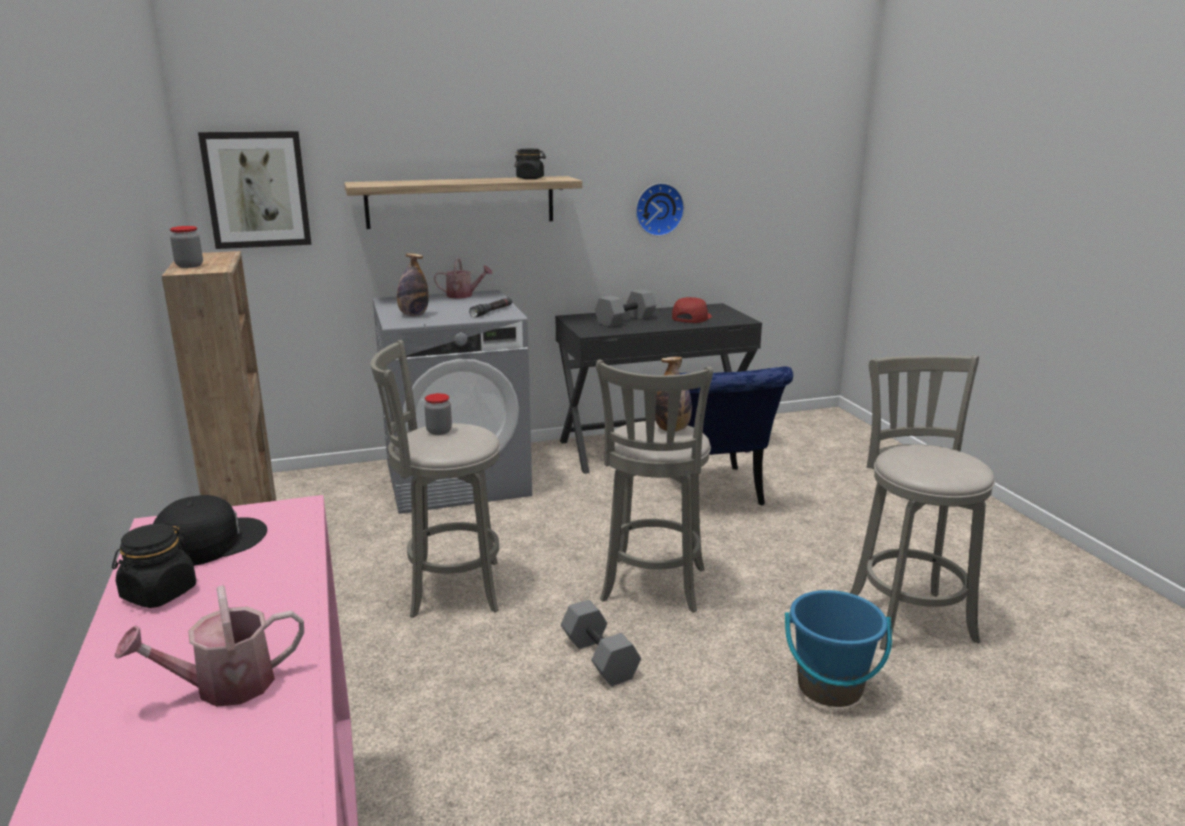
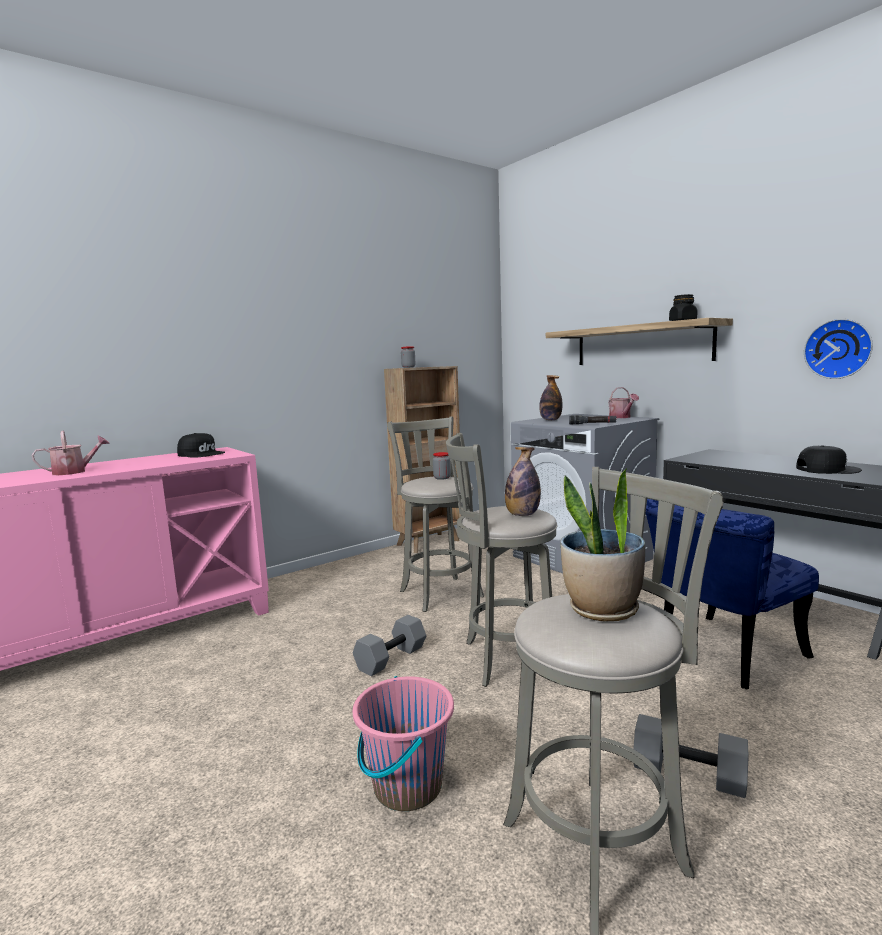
camera: 70 degrees right, 10 degrees down
black jar [112,522,196,608] -> none
watering can [114,585,304,707] -> watering can turned 105 degrees clockwise [31,431,110,475]
picture [198,131,311,249] -> none
grey dumbbell [595,289,656,327] -> grey dumbbell moved to [633,714,749,798]
red cap [672,297,712,323] -> black cap [796,445,862,474]
blue bucket [785,590,892,707] -> pink bucket [353,676,454,811]
none -> potted plant [560,468,645,622]

